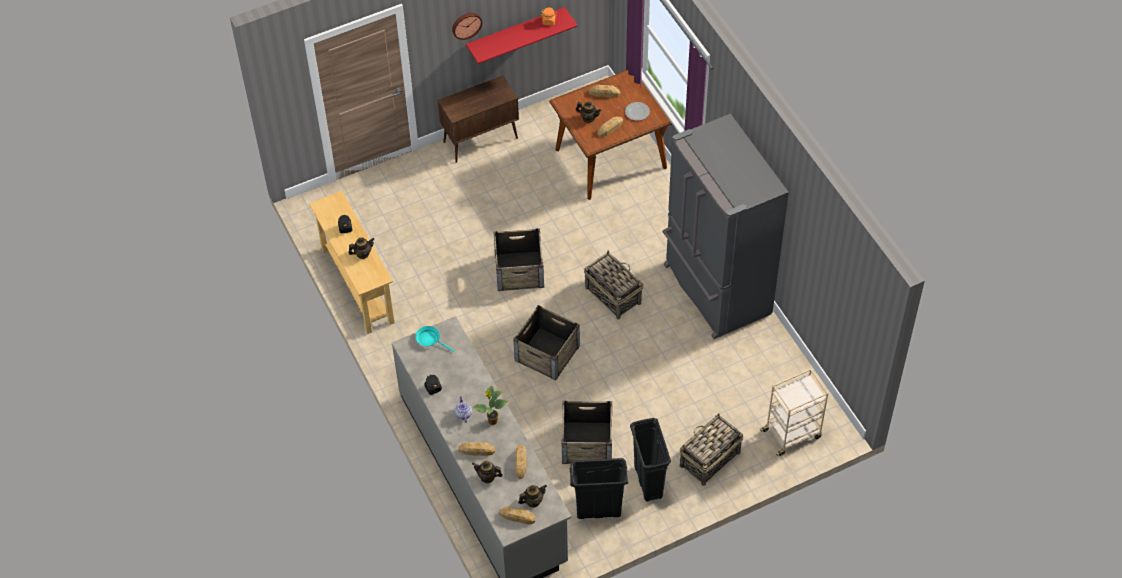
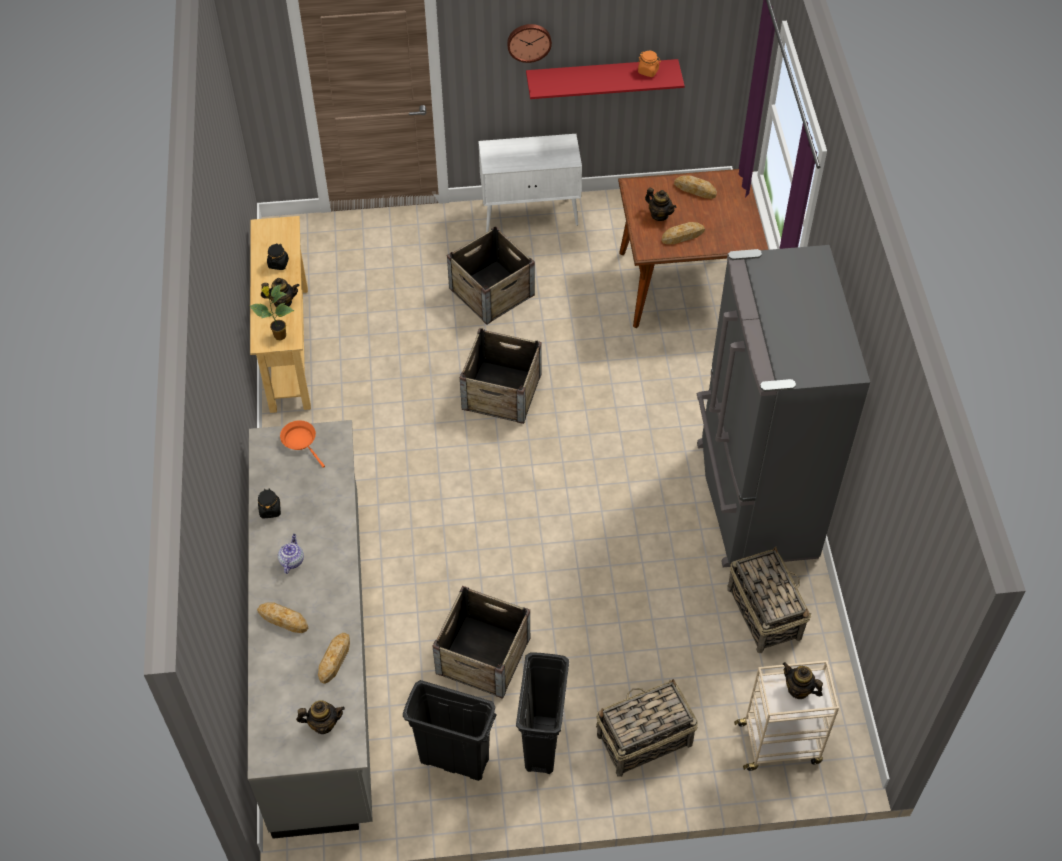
camera: 20 degrees right, 0 degrees up
turquoise frying pan [415,326,454,352] -> orange frying pan [280,420,325,468]
brown cabinet [438,76,519,163] -> white cabinet [479,134,582,232]
potted plant [472,385,508,425] -> potted plant moved to [249,284,294,341]
teapot [472,461,503,483] -> teapot moved to [783,662,823,699]
bread [499,506,536,524] -> none
crate [513,305,580,381] -> crate moved to [447,226,535,325]
basket [584,250,644,320] -> basket moved to [727,546,812,653]
plate [625,102,650,121] -> none

